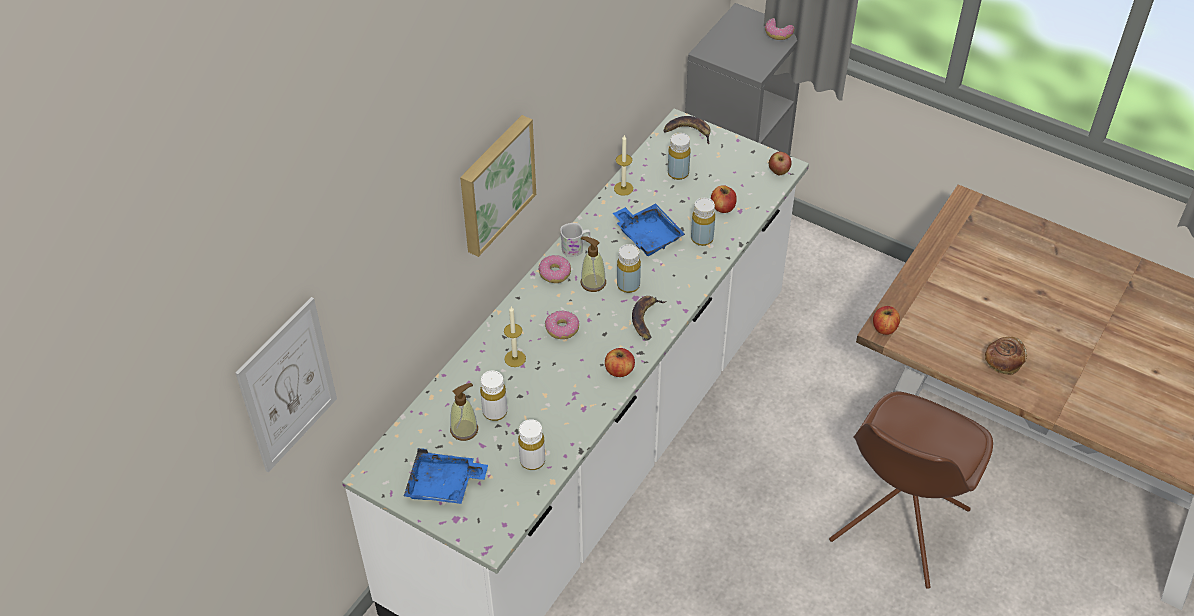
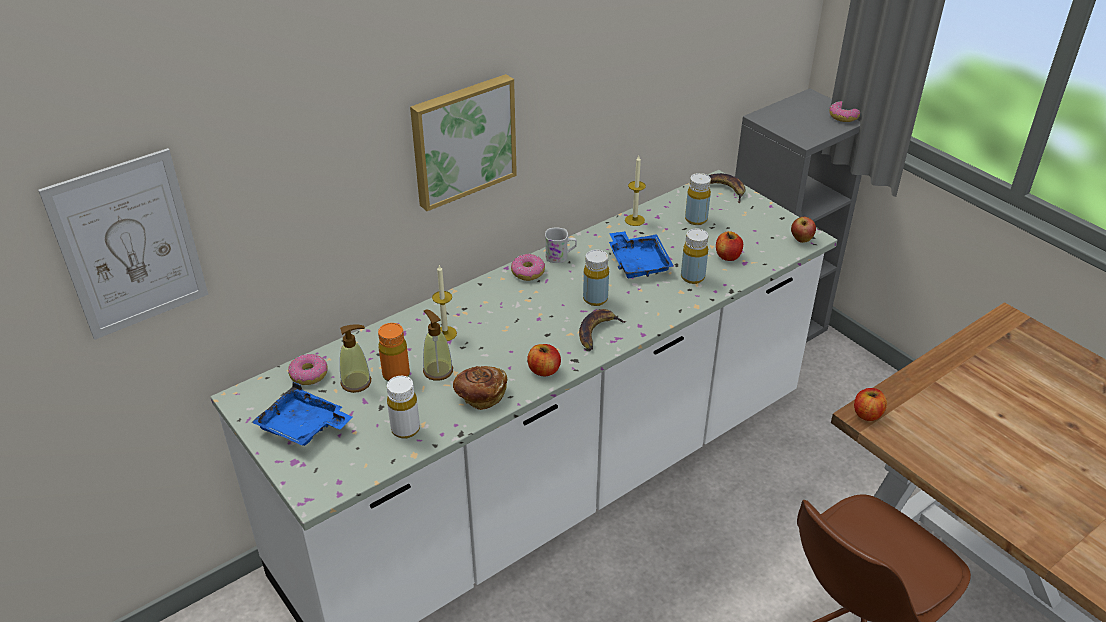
camera: 20 degrees right, 10 degrees down
white bottle [480,371,507,421] -> orange bottle [378,323,410,381]
donut [545,310,579,339] -> donut moved to [288,354,328,385]
soap dispenser [581,236,606,292] -> soap dispenser moved to [423,309,453,381]
bread [985,337,1027,375] -> bread moved to [453,366,507,410]

